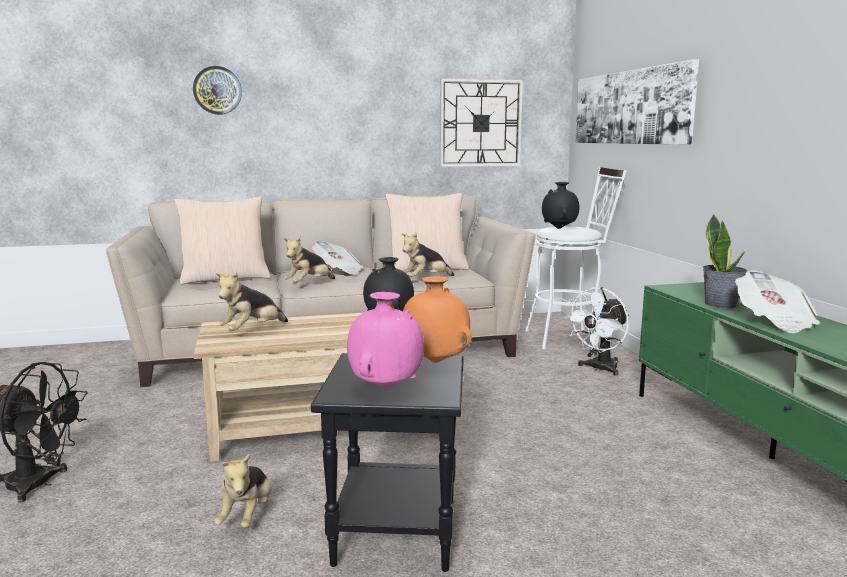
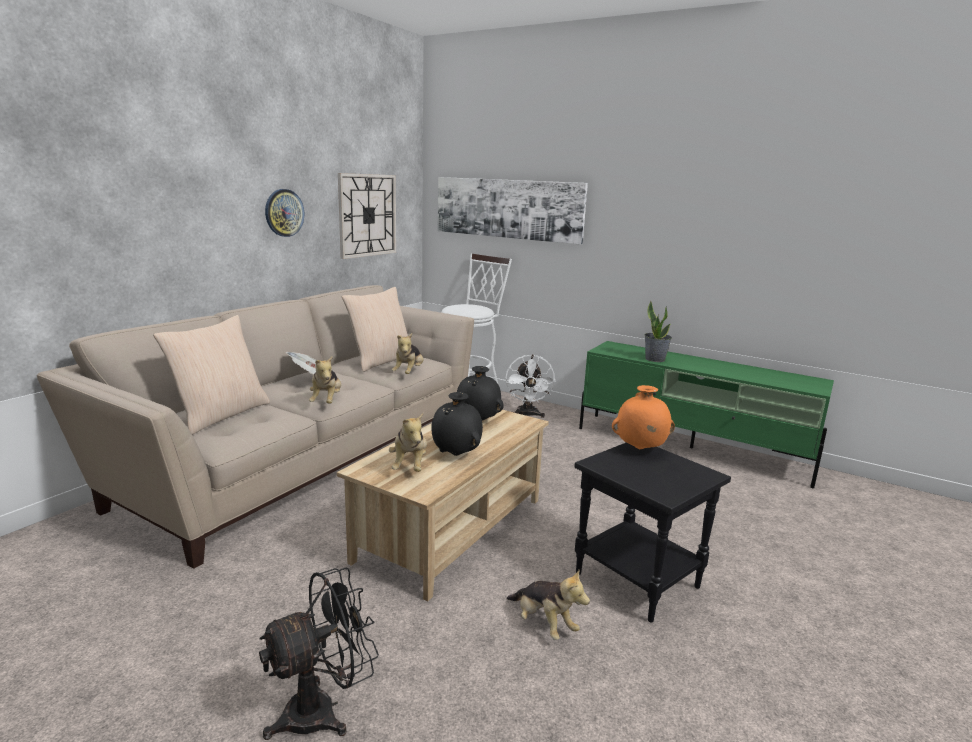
camera: 45 degrees left, 5 degrees up
wall clock [193,66,242,115] -> wall clock moved to [265,189,304,237]
pink vase [347,292,424,388] -> none
black vase [542,182,579,229] -> black vase moved to [431,392,483,456]
newspaper [735,270,820,333] -> none

